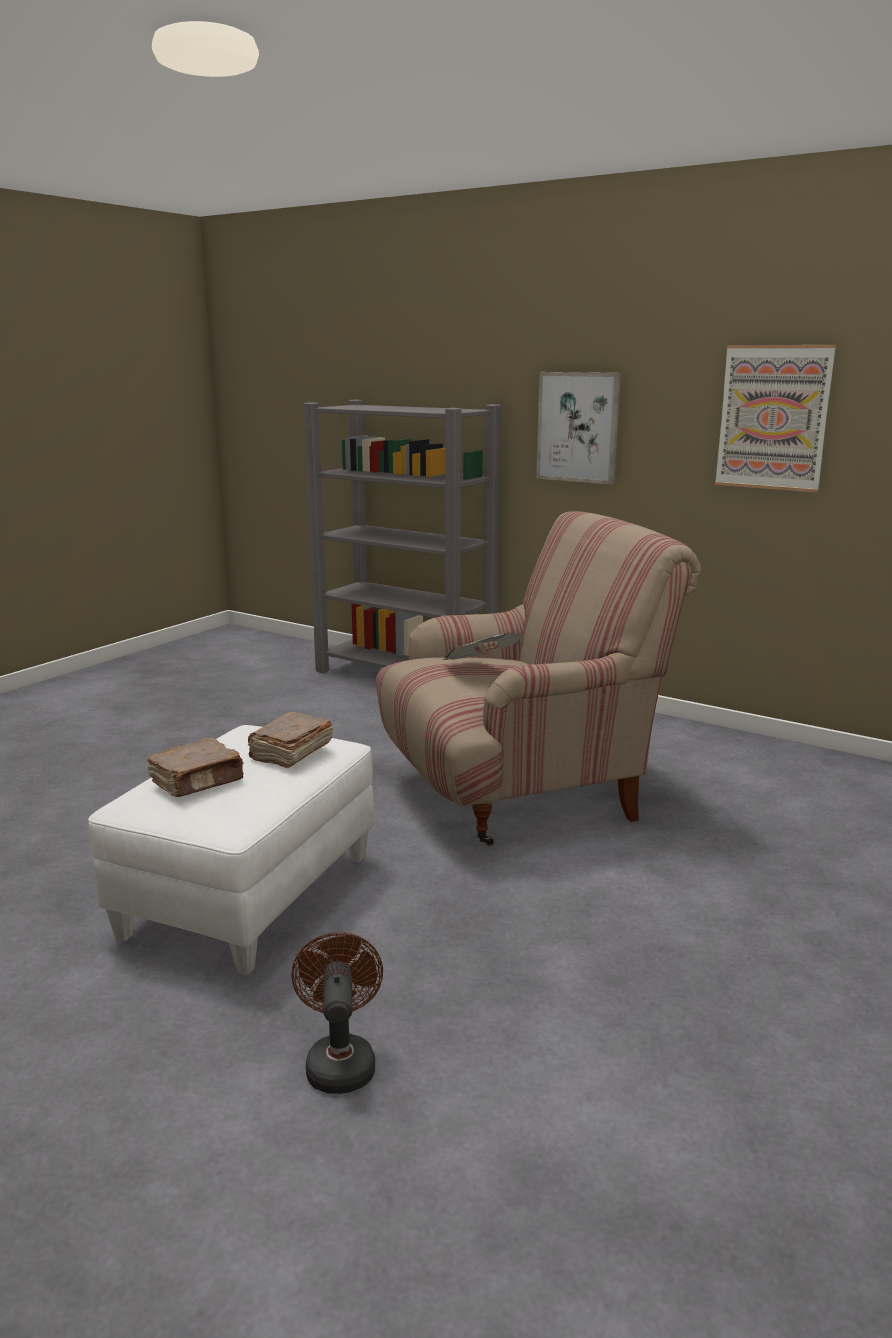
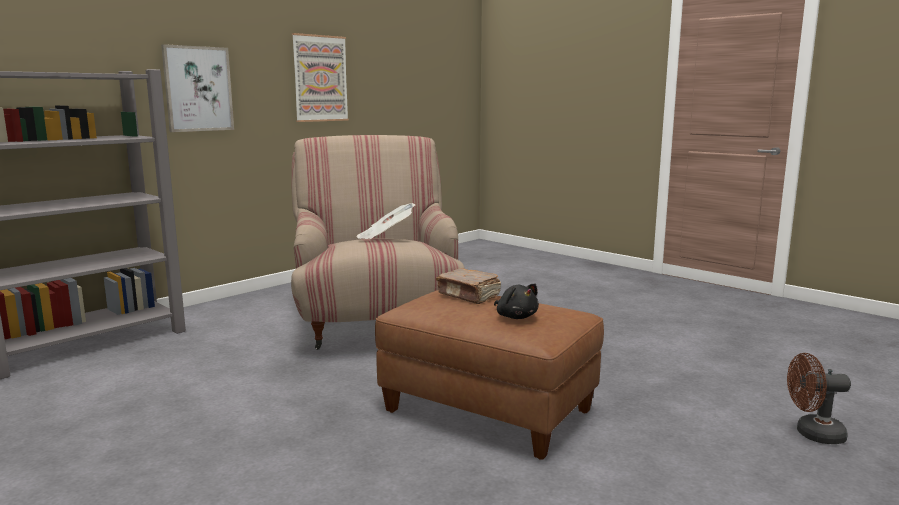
camera: 80 degrees left, 5 degrees down
white ottoman [88,725,374,976] -> brown ottoman [375,290,604,460]
brown book [147,738,244,797] -> black plush toy [494,284,539,319]
brown fan [291,932,383,1094] -> brown fan moved to [787,353,851,444]

